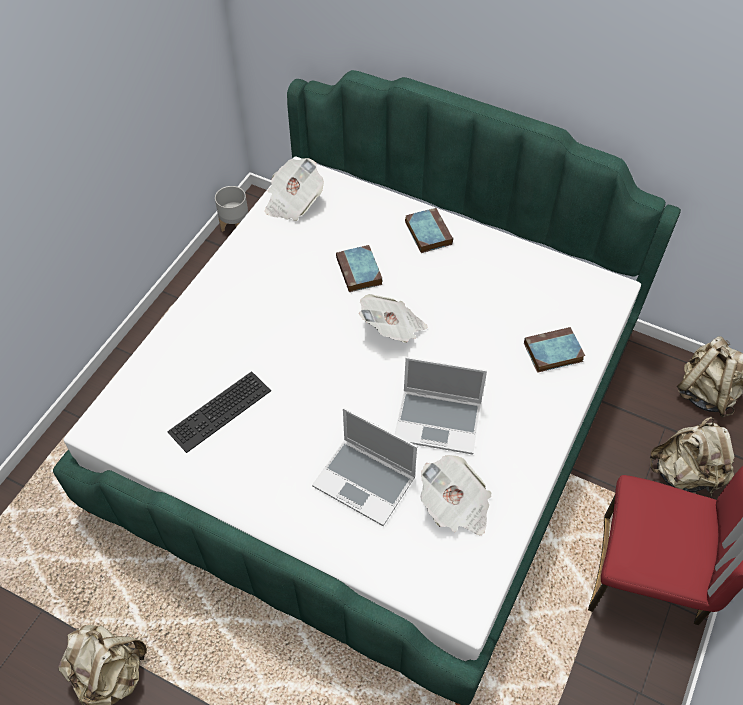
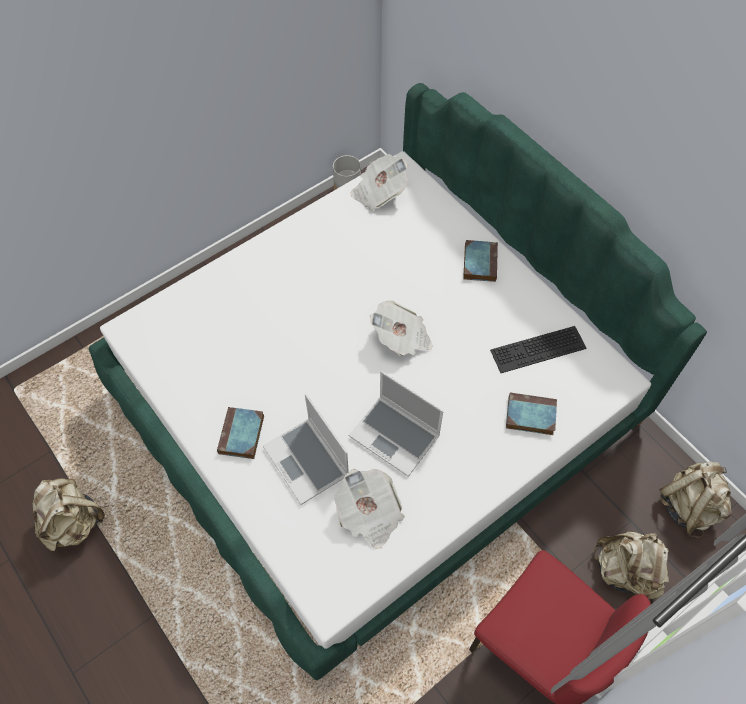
camera: 25 degrees right, 5 degrees up
keyboard [167,371,271,453] -> keyboard moved to [490,326,587,373]
book [336,245,383,292] -> book moved to [217,407,264,459]

